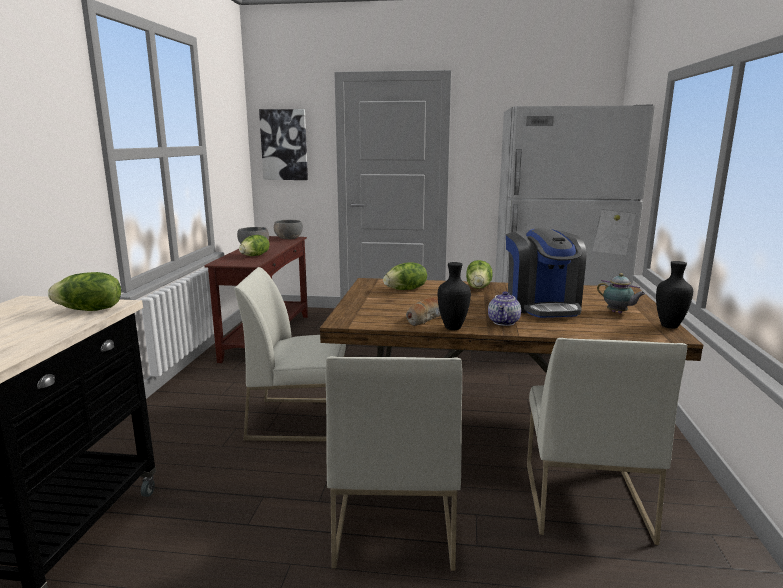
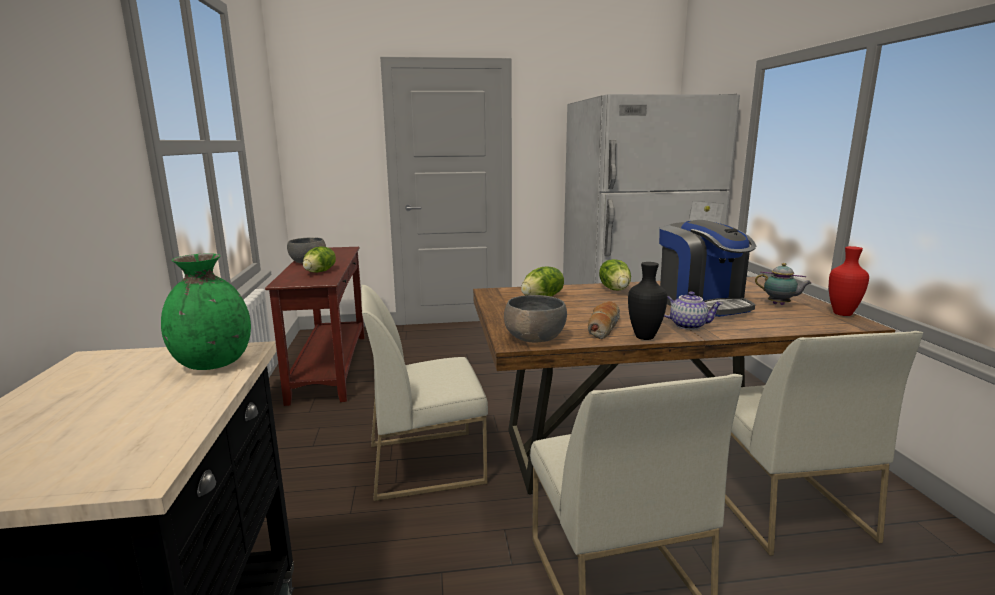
camera: 15 degrees left, 0 degrees up
lettuce [48,272,121,311] -> green vase [161,253,251,370]
picture [259,109,308,180] -> none
grey bowl [274,220,303,239] -> grey bowl moved to [504,295,567,343]
teapot [488,291,521,326] -> teapot turned 75 degrees counterclockwise [664,291,724,330]
black vase [656,261,693,329] -> red vase [829,246,869,316]

